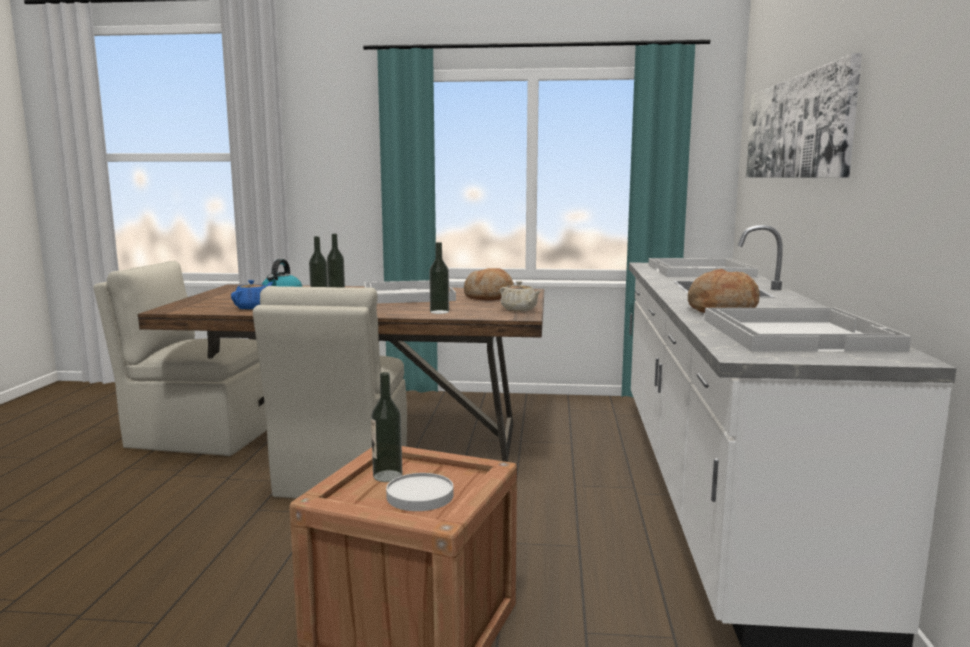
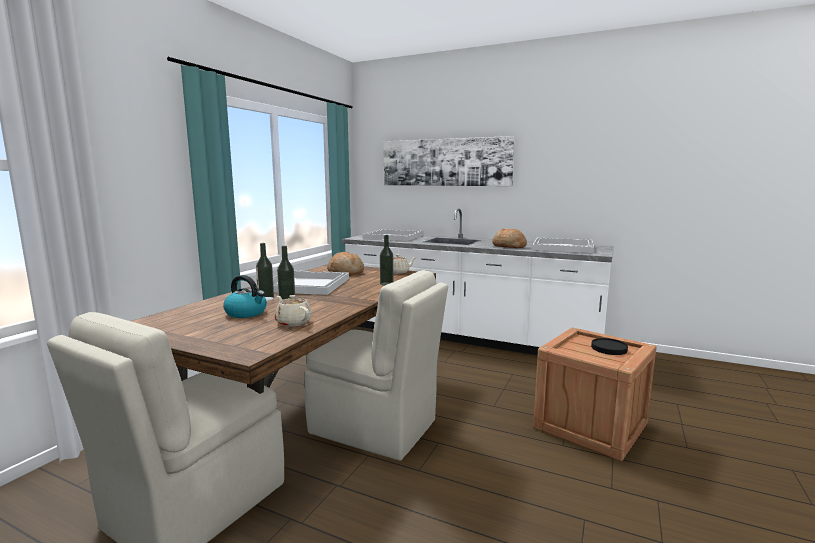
camera: 70 degrees left, 0 degrees up
blue teapot [231,280,273,310] -> beige teapot [275,295,312,326]
bottle [371,372,402,482] -> none
white plate [386,473,454,511] -> black plate [591,338,628,355]

